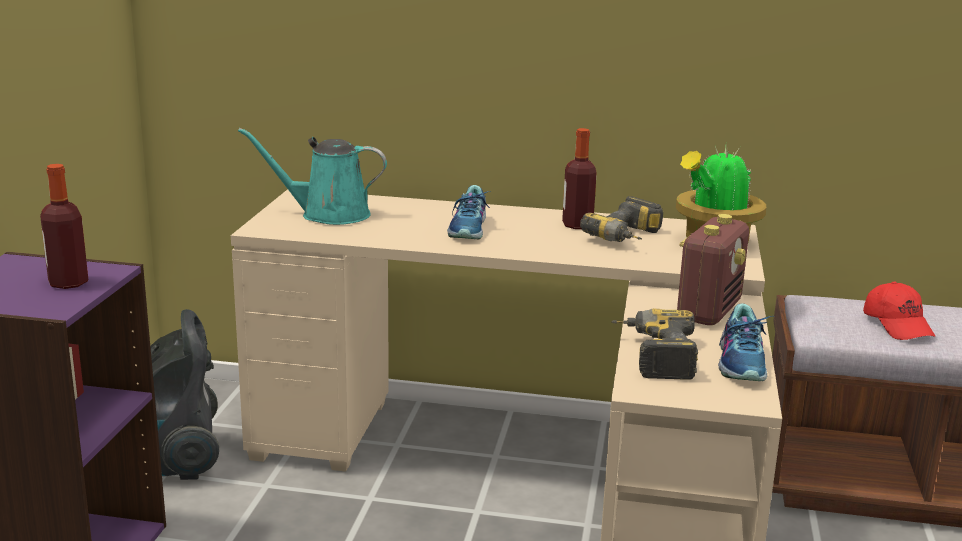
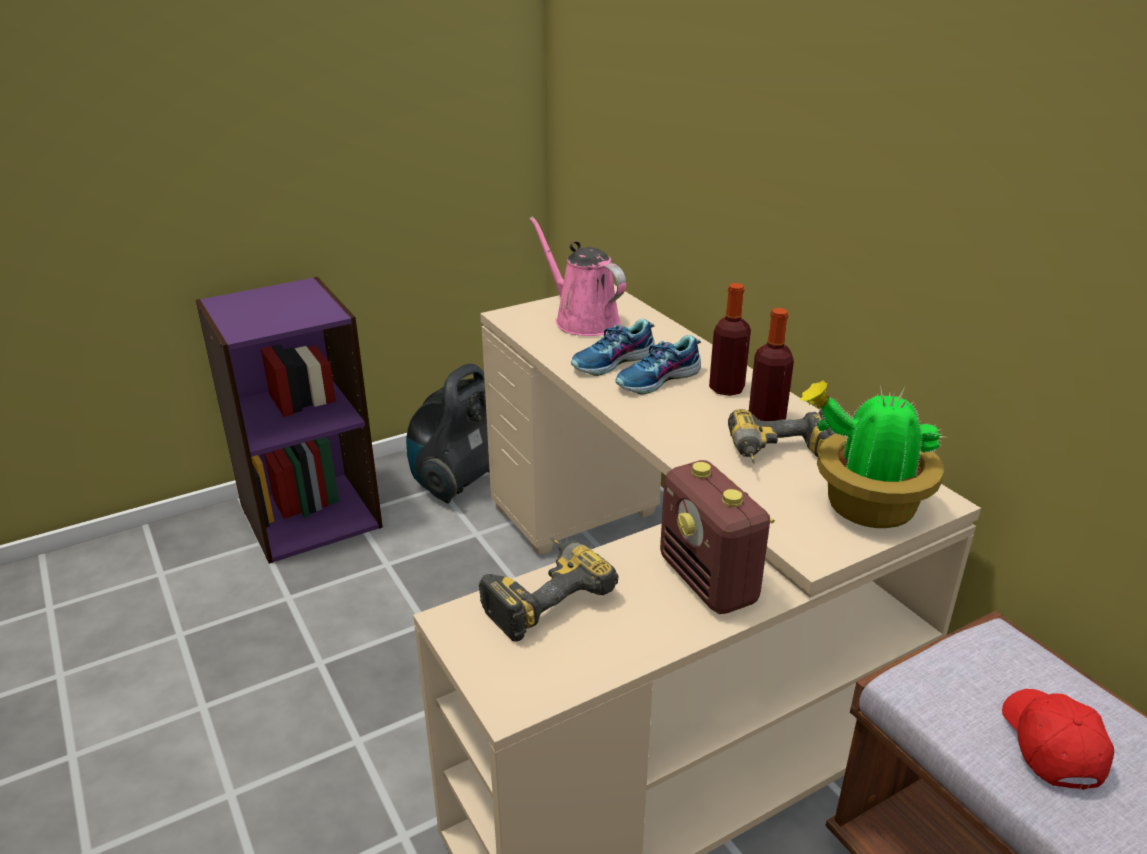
camera: 50 degrees right, 10 degrees up
bottle [40,164,88,289] -> bottle moved to [709,283,751,396]
turquoise watering can [238,128,387,225] -> pink watering can [529,217,626,336]
radio [677,214,749,325] -> radio turned 75 degrees clockwise [660,460,775,614]
shoe [718,304,773,381] -> shoe moved to [571,319,655,376]
red cap [863,282,935,340] -> red cap turned 150 degrees clockwise [1002,689,1114,790]

